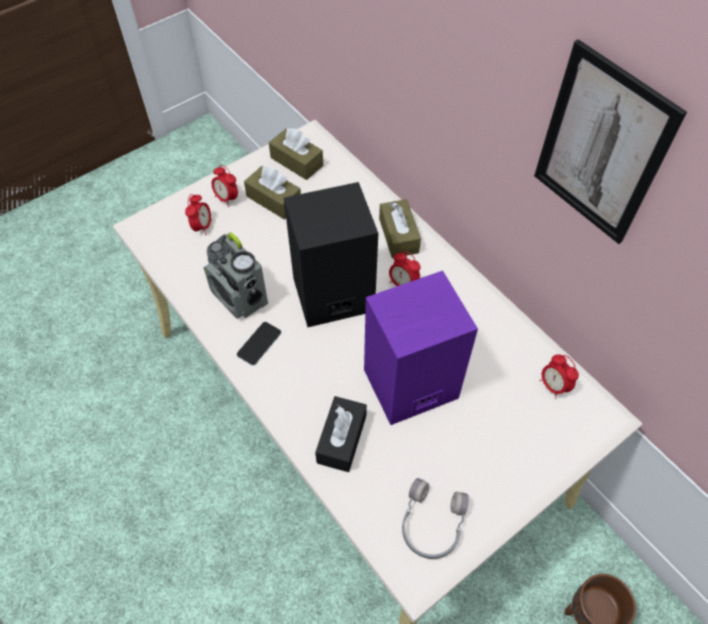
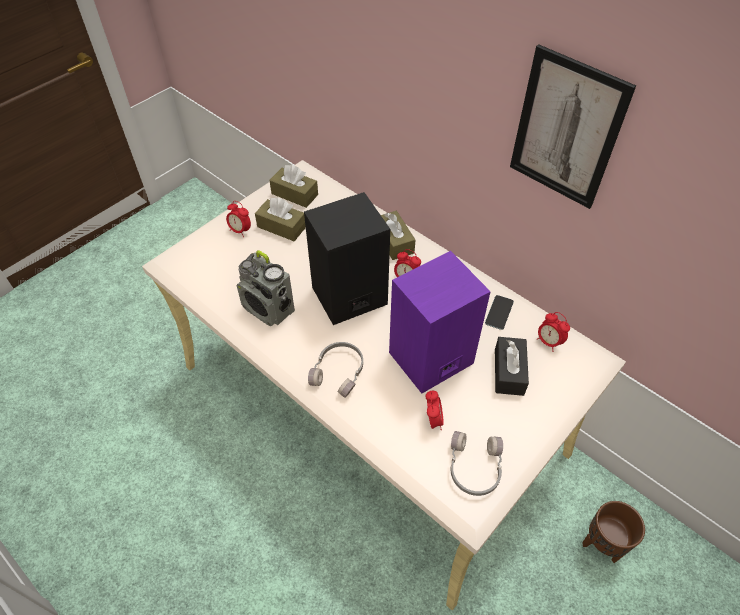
camera: 10 degrees left, 5 degrees down
alarm clock [185,194,212,235] -> alarm clock moved to [425,391,444,430]
phone [237,322,281,365] -> phone moved to [485,295,514,330]
black tissue box [315,396,367,472] -> black tissue box moved to [495,337,529,396]
none -> grey headphones [308,342,363,398]

